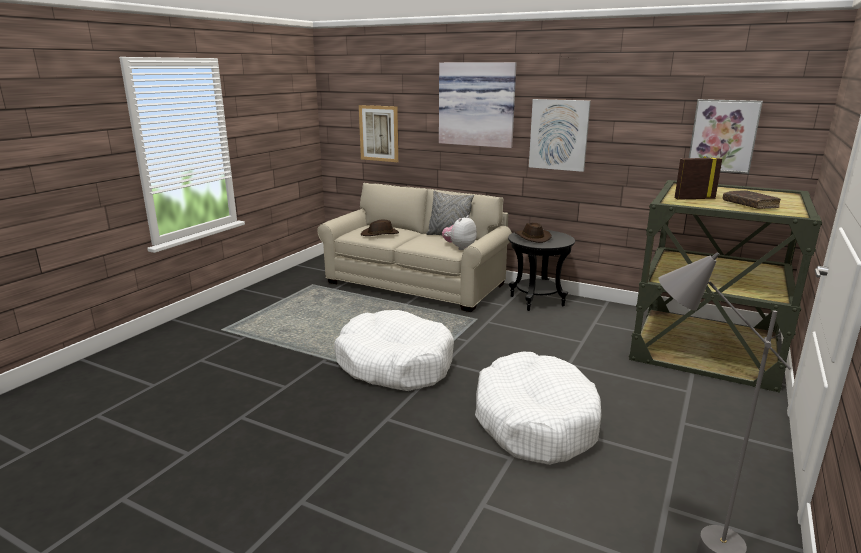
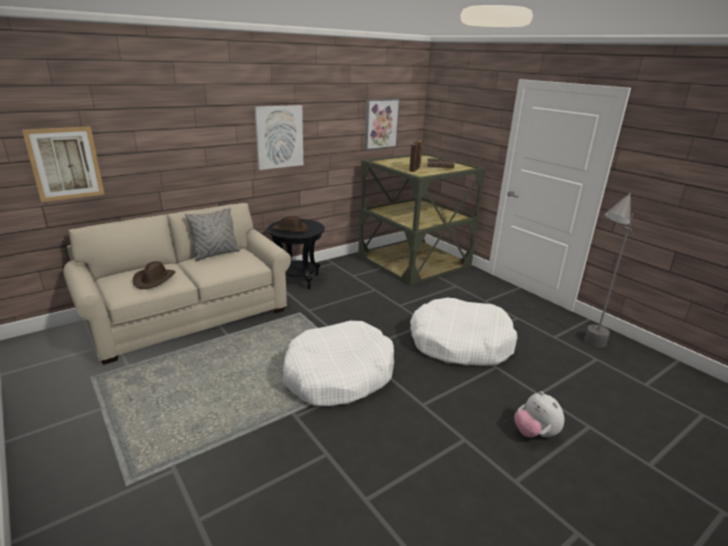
camera: 65 degrees left, 5 degrees up
picture [439,62,516,148] -> none
plush toy [442,215,477,250] -> plush toy moved to [514,391,565,437]

